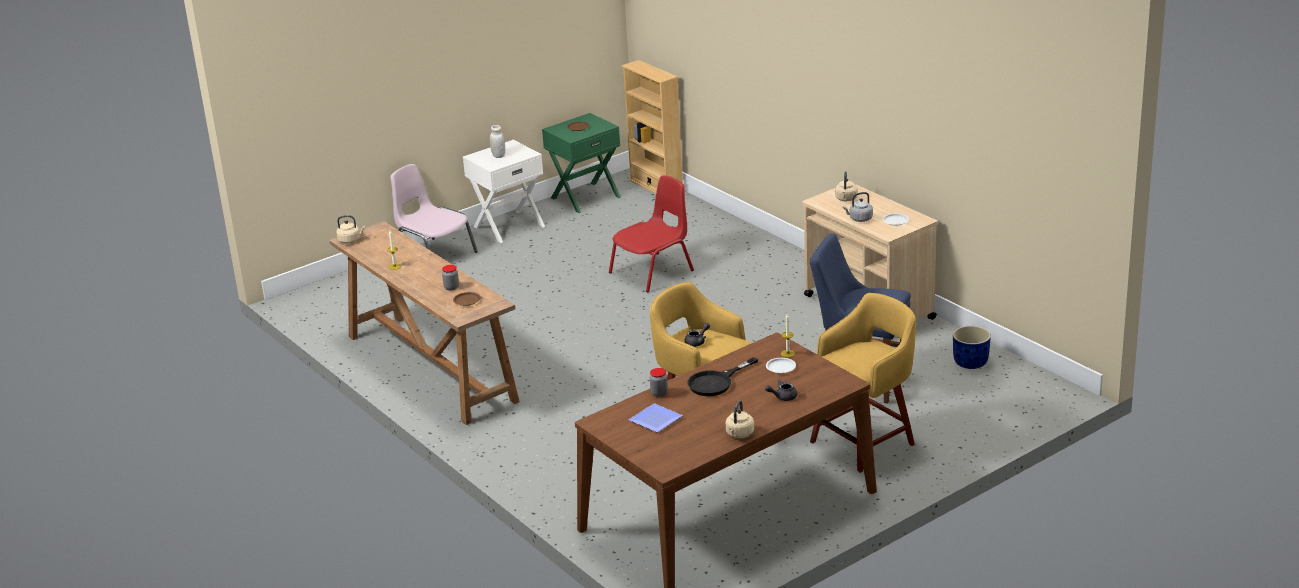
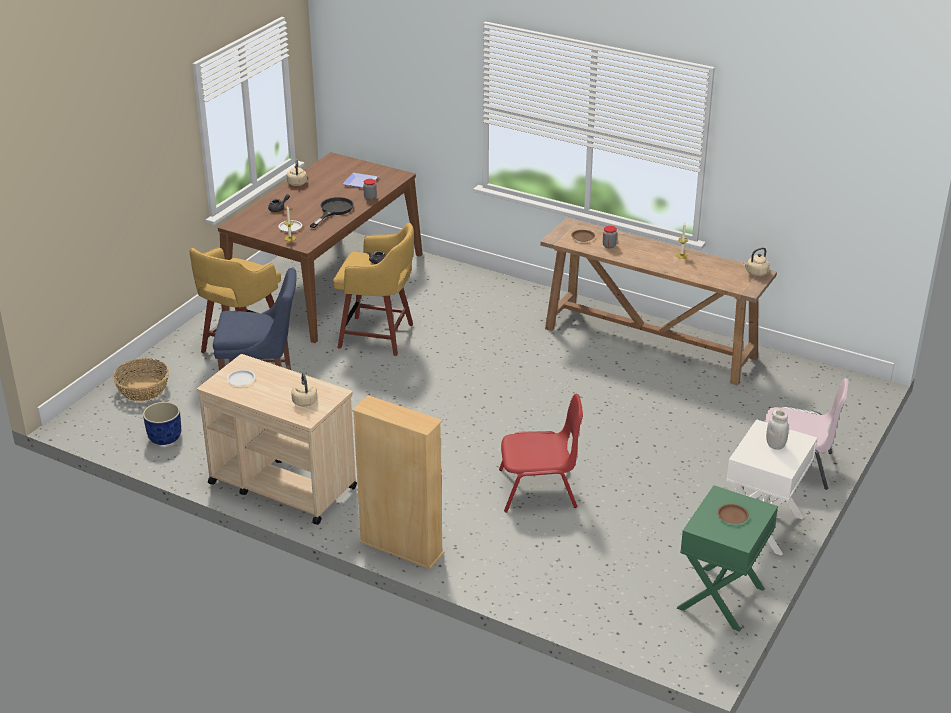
camera: 155 degrees right, 5 degrees up
red chair [609,175,694,292] -> red chair turned 120 degrees counterclockwise [499,394,583,512]
beige bookcase [621,60,683,194] -> beige bookcase moved to [352,395,445,569]
grey kettle [843,192,873,222] -> none
none -> basket [113,358,169,401]

